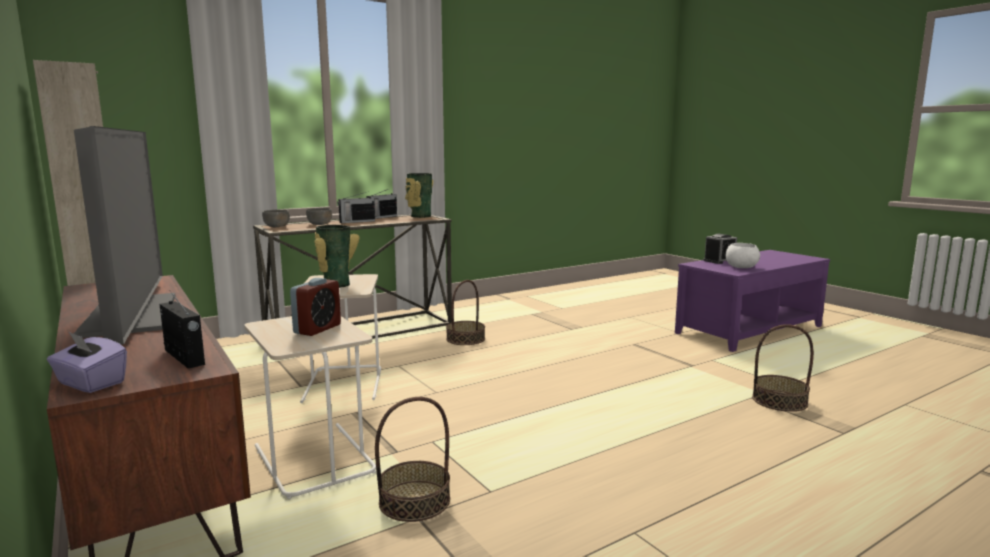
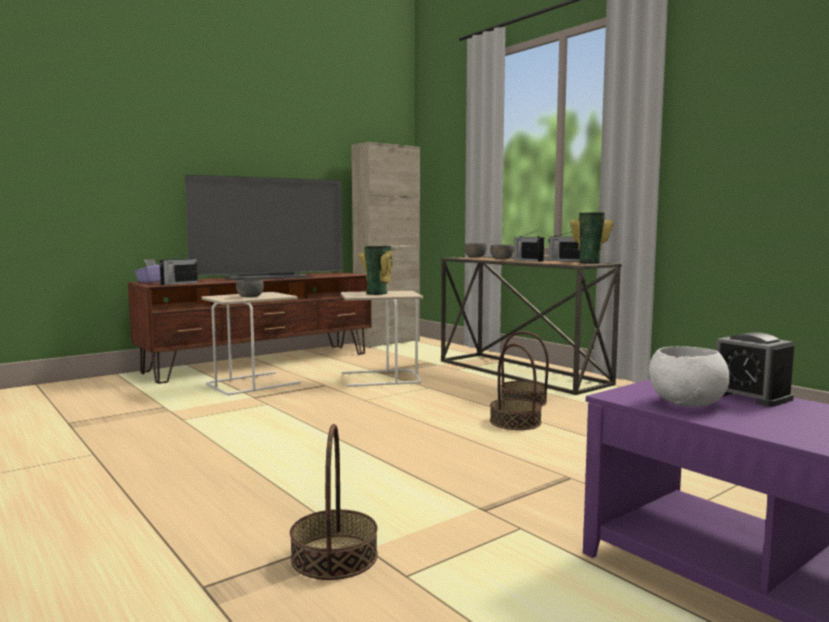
camera: 85 degrees right, 5 degrees down
alarm clock [290,278,341,336] -> grey bowl [236,280,264,297]
basket [375,397,450,522] -> basket moved to [490,343,542,430]

